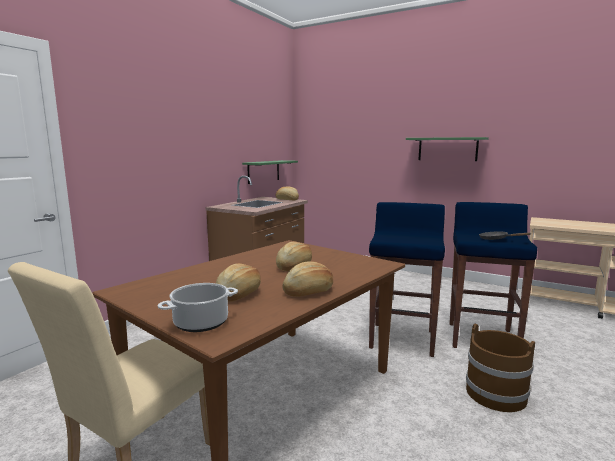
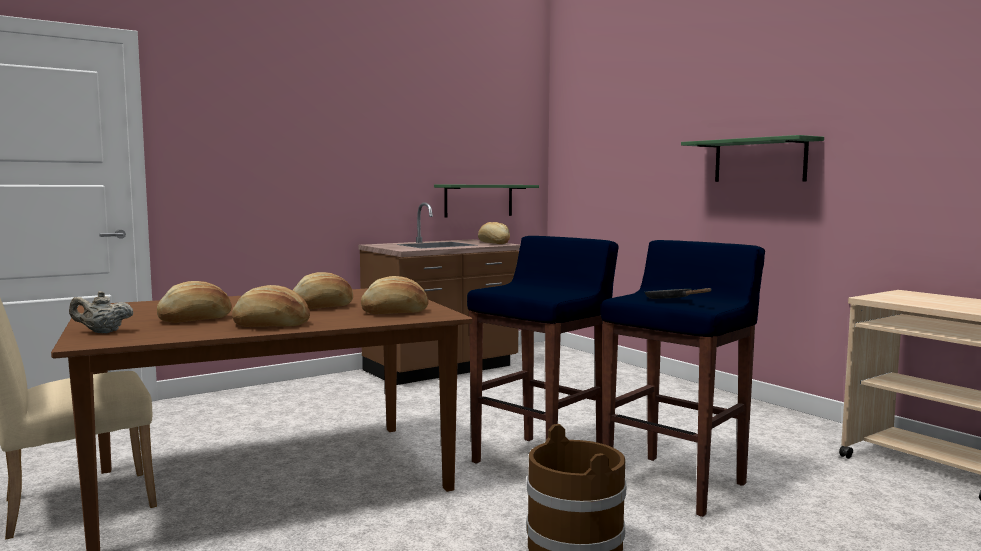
camera: 25 degrees right, 5 degrees down
cooking pot [158,283,238,332] -> beige teapot [69,291,134,333]
none -> bread [361,276,429,314]

